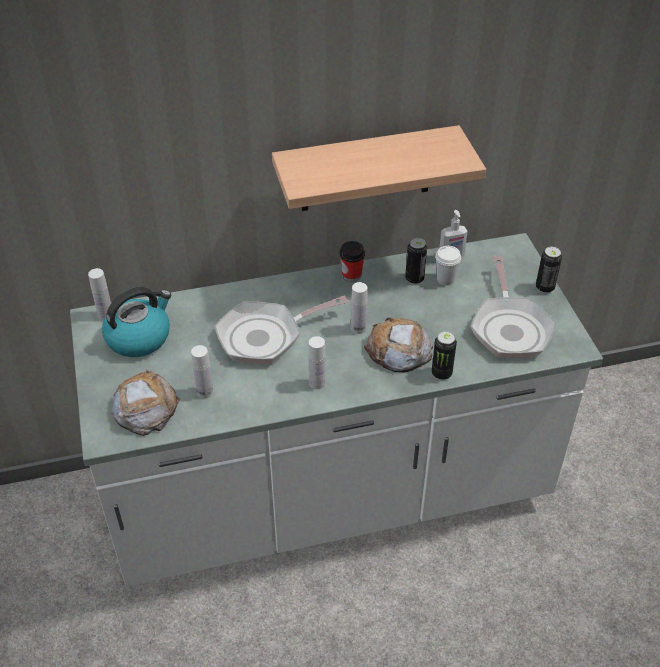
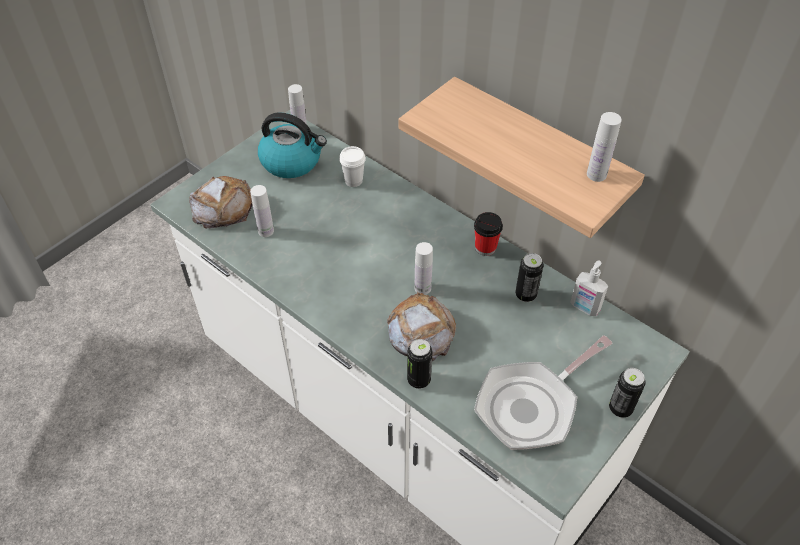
camera: 55 degrees right, 5 degrees up
frying pan [214,296,349,364] -> none
white bottle [308,336,326,389] -> white bottle moved to [587,112,622,182]
white cup [435,246,461,286] -> white cup moved to [339,146,366,187]

